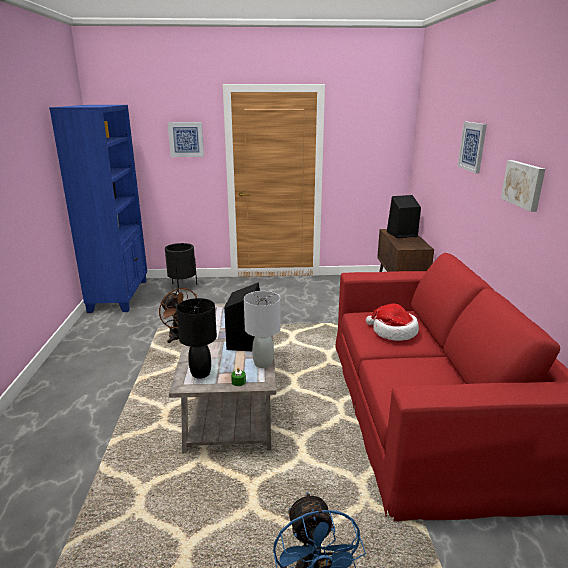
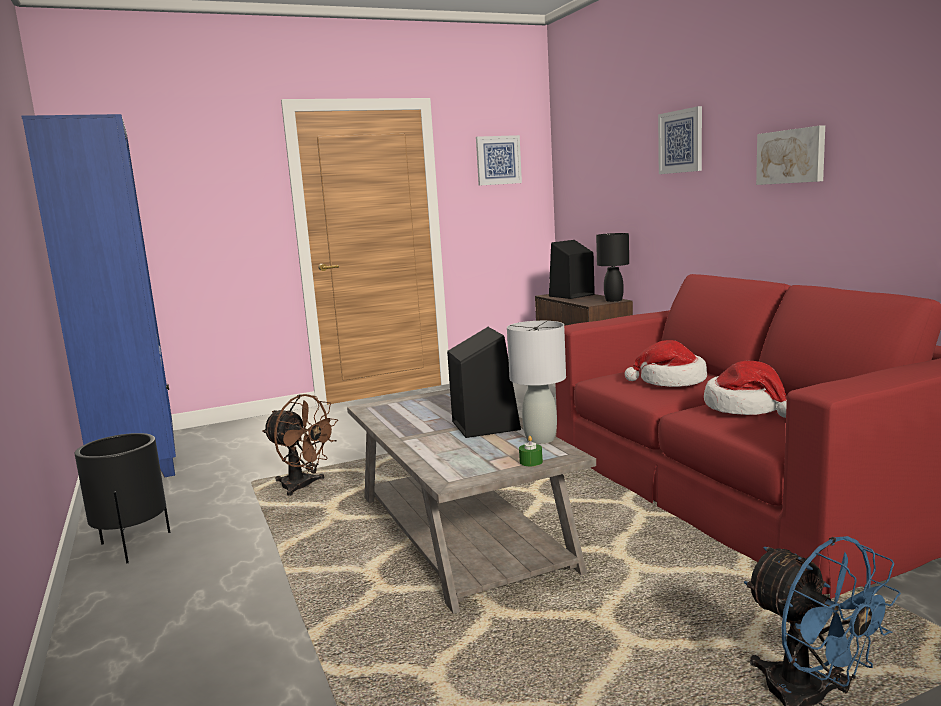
camera: 20 degrees left, 10 degrees down
black planter [165,243,197,293] -> black planter moved to [75,433,170,564]
picture [168,122,204,157] -> picture moved to [476,135,522,186]
black table lamp [176,298,217,379] -> black table lamp moved to [596,233,629,302]
none -> hat [704,361,787,418]

